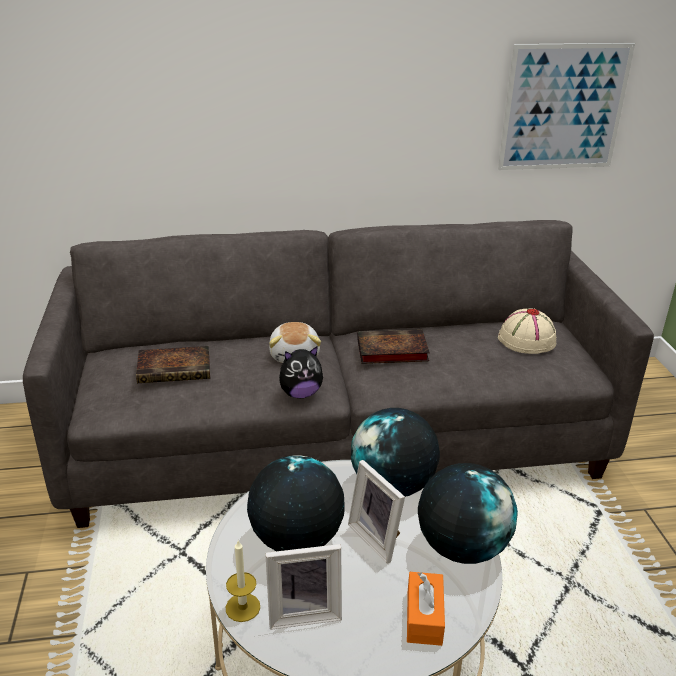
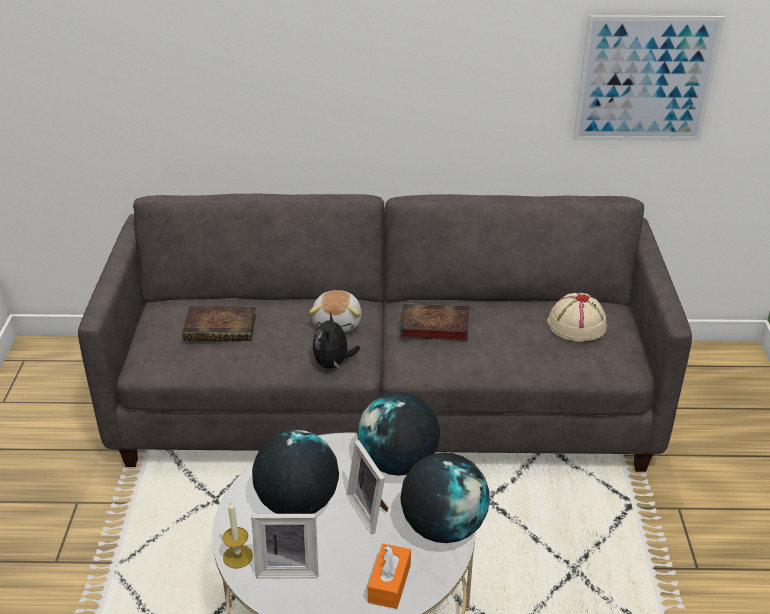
camera: 10 degrees right, 5 degrees up
plush toy [279,346,323,398] -> plush toy turned 105 degrees clockwise [312,312,360,369]

